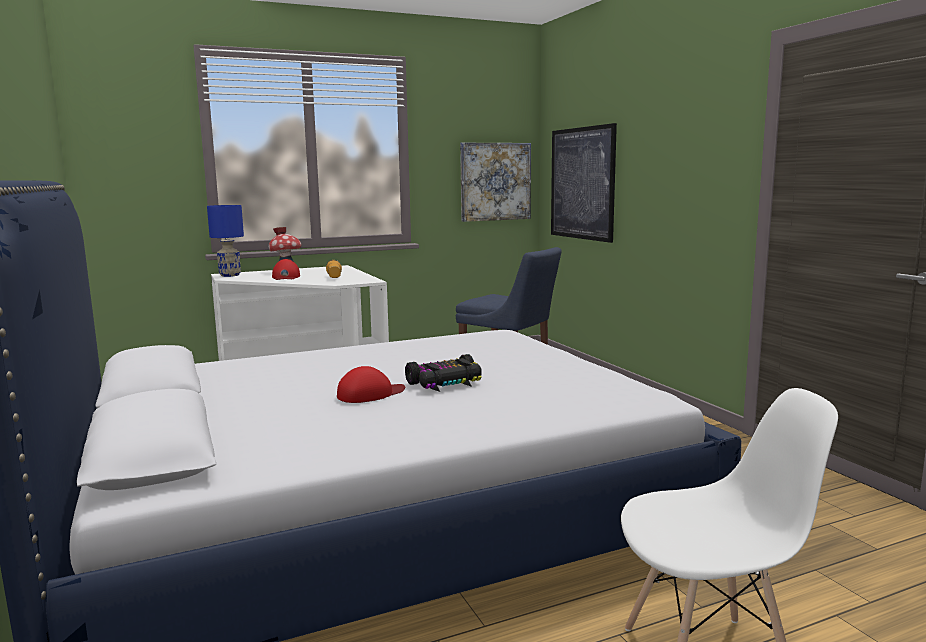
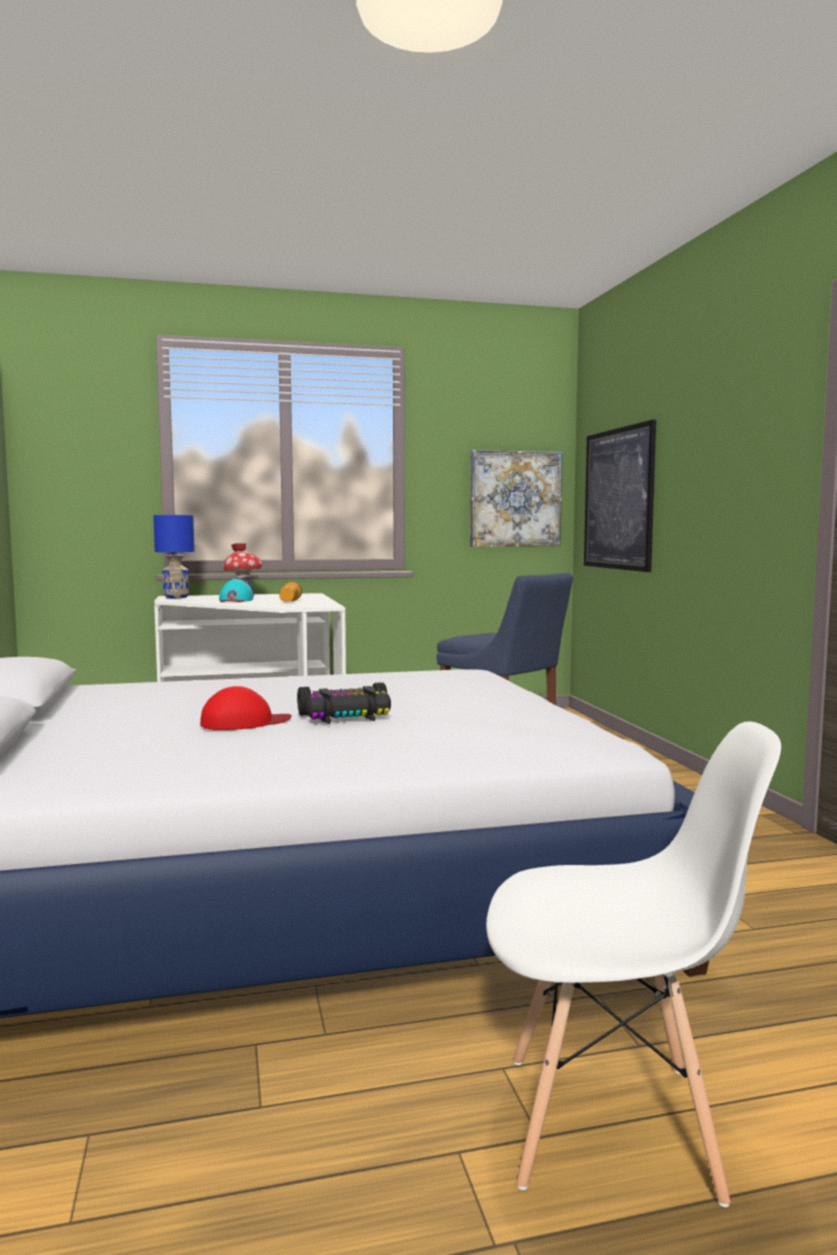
camera: 10 degrees right, 5 degrees down
red cap [272,259,300,280] -> turquoise cap [219,579,253,602]

